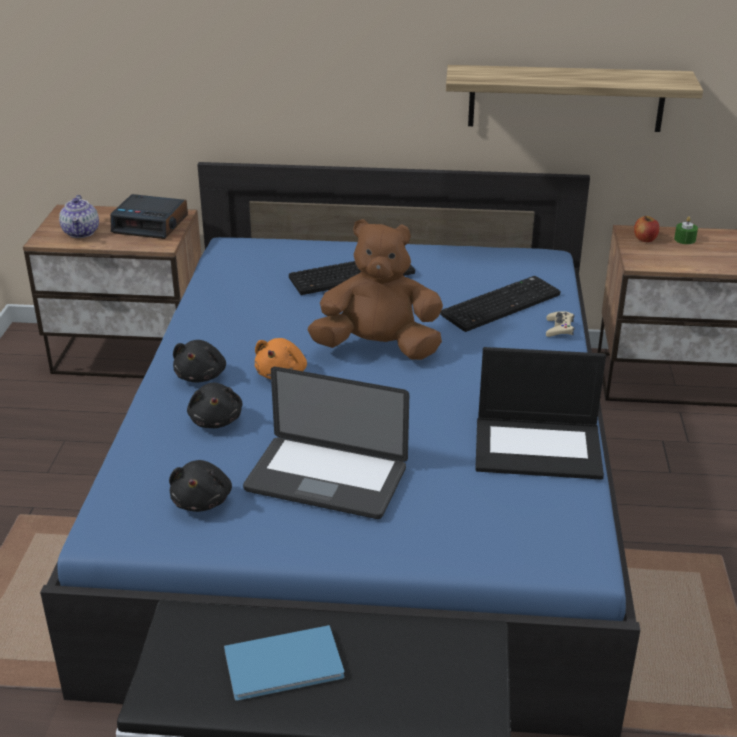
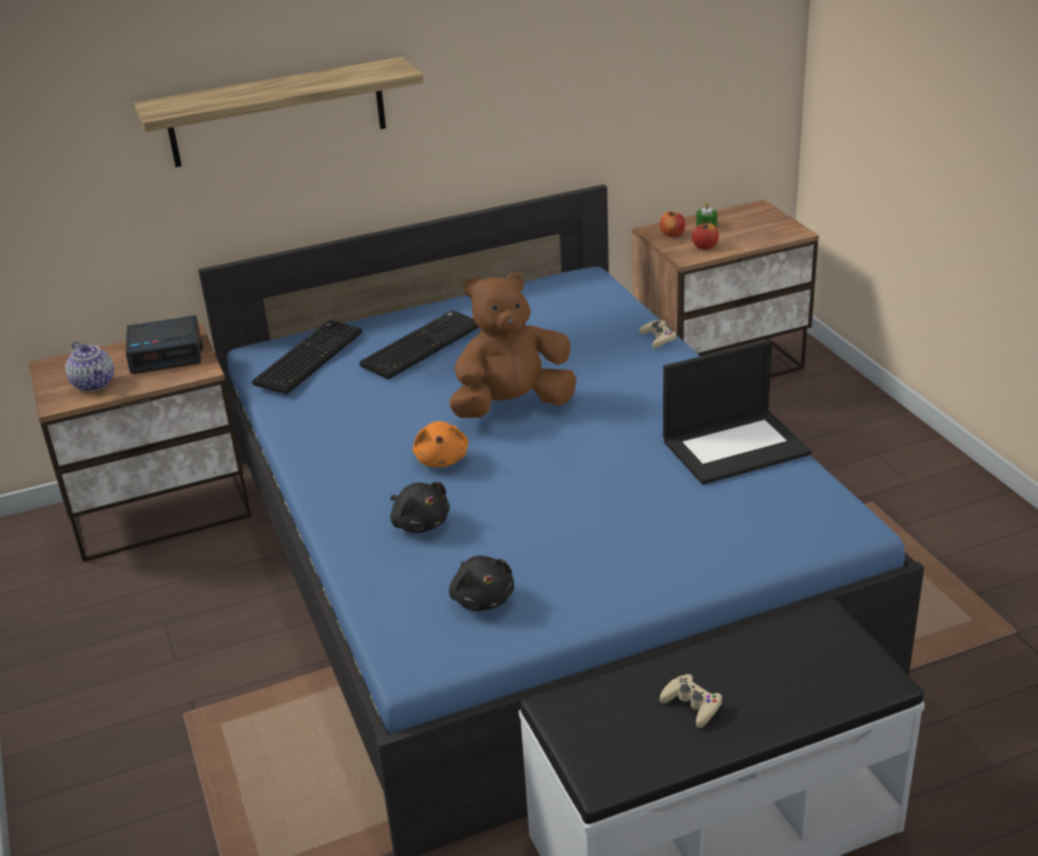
camera: 25 degrees left, 0 degrees up
black plush toy [173,340,226,383] -> none
blue book [224,625,345,701] -> beige game controller [660,674,723,728]
laptop [243,367,409,519] -> none
keyboard [440,276,561,332] -> keyboard moved to [252,320,362,395]
shelf [446,65,703,132] -> shelf moved to [134,57,424,167]
none -> apple [692,222,719,250]

